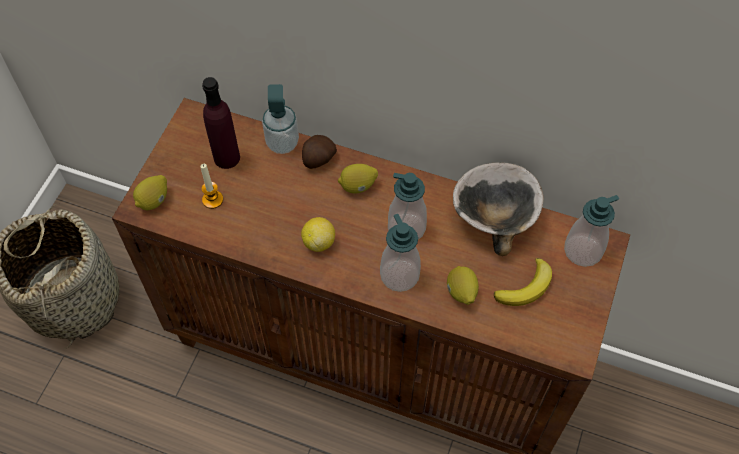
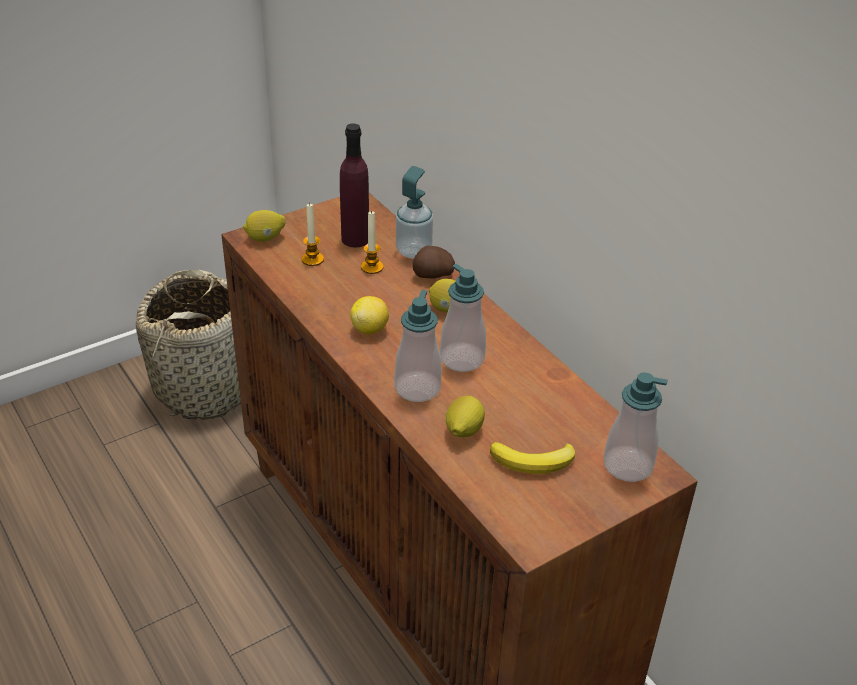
camera: 35 degrees right, 20 degrees down
bowl [453,162,544,256] -> none
none -> candle [361,210,383,274]

